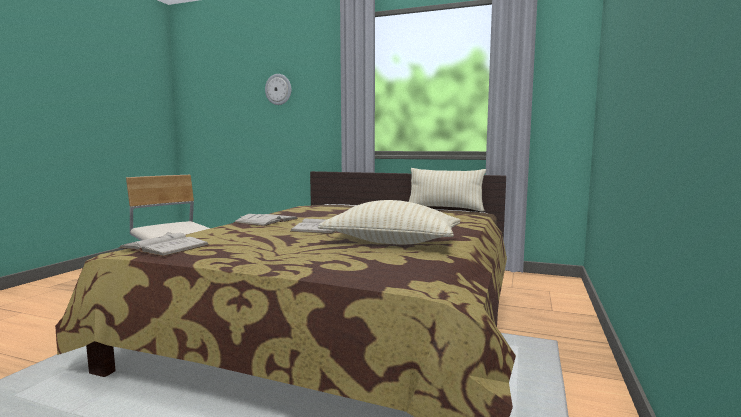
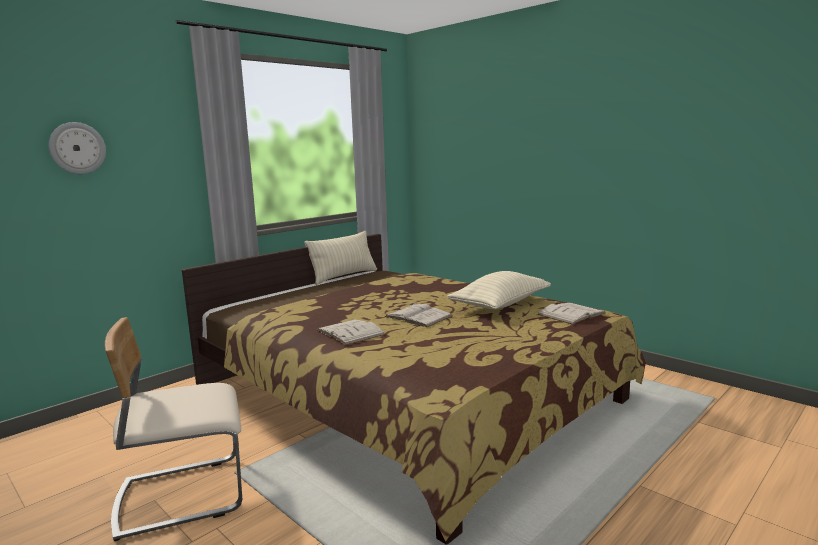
camera: 65 degrees left, 5 degrees up
white book [118,232,210,257] -> white book moved to [537,303,605,325]

